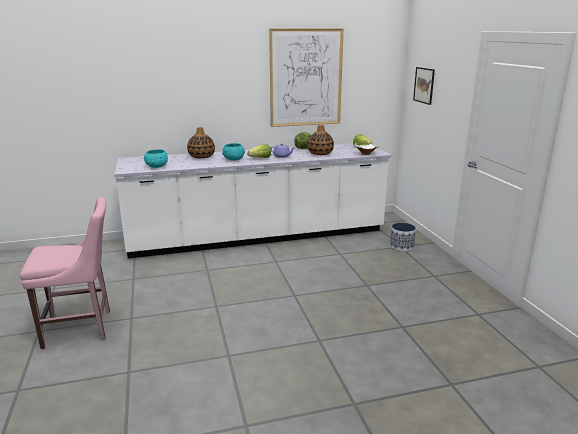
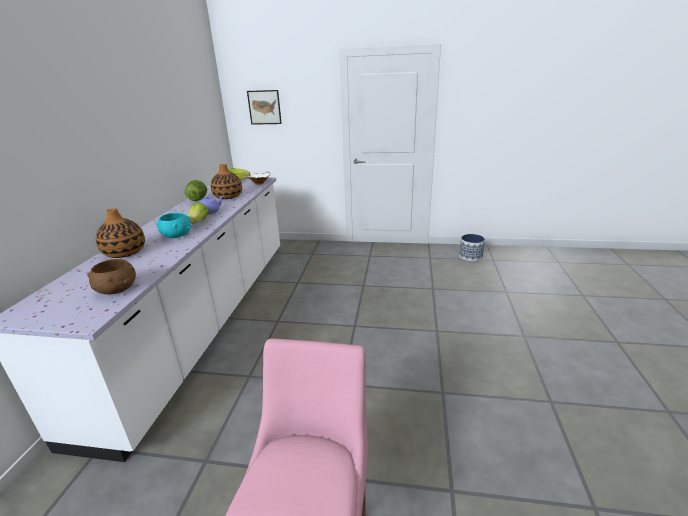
camera: 65 degrees left, 5 degrees up
turquoise bowl [144,149,168,168] -> brown bowl [87,259,136,294]
picture [269,28,344,127] -> none
planter [390,223,416,251] -> planter moved to [459,234,485,261]

